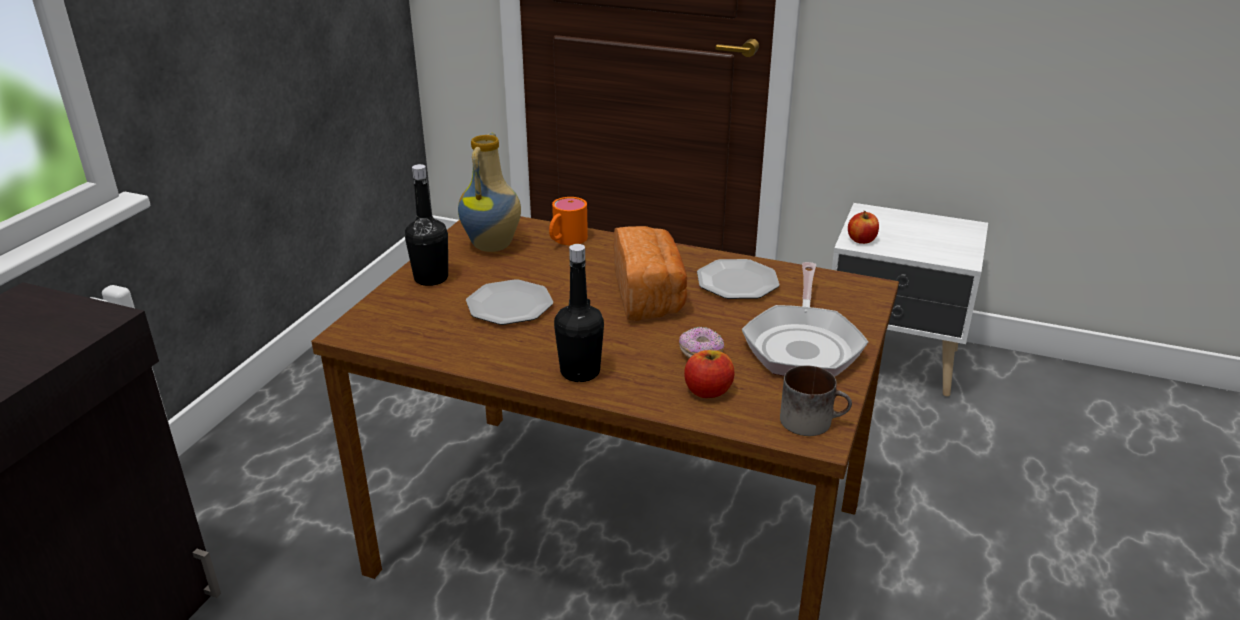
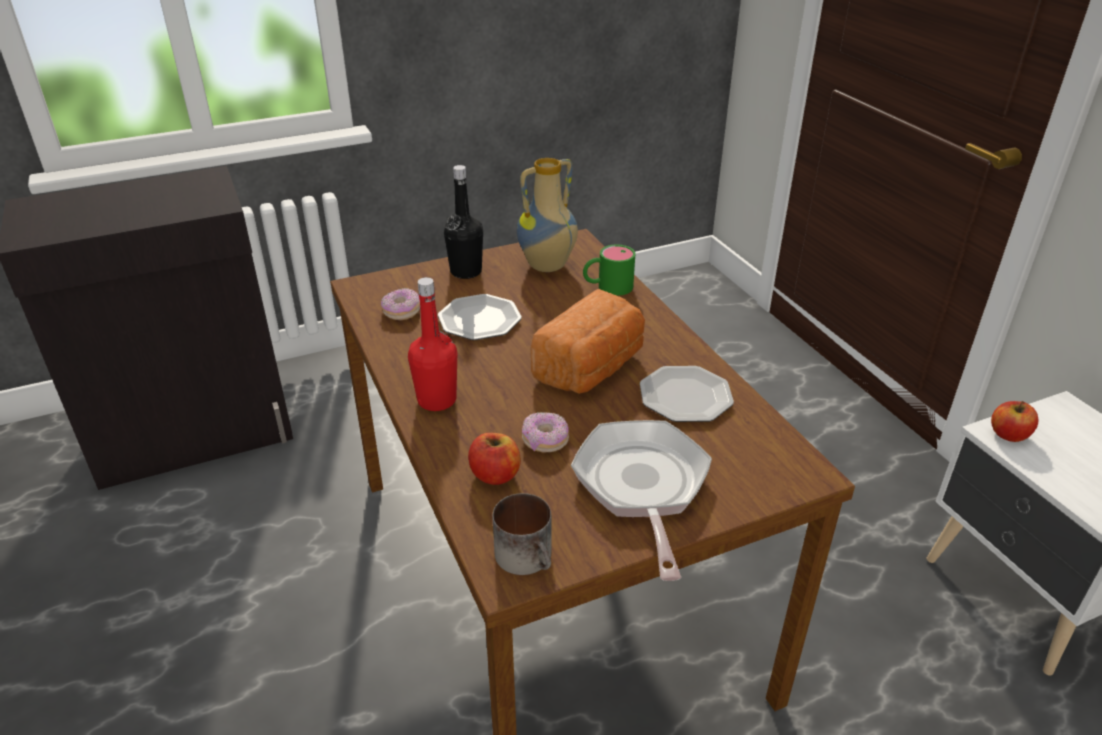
camera: 45 degrees right, 5 degrees up
orange mug [549,197,588,245] -> green mug [583,245,635,296]
black bottle [554,244,604,382] -> red bottle [408,277,457,411]
frying pan [742,262,868,377] -> frying pan turned 120 degrees clockwise [571,420,712,581]
none -> donut [381,288,420,320]

